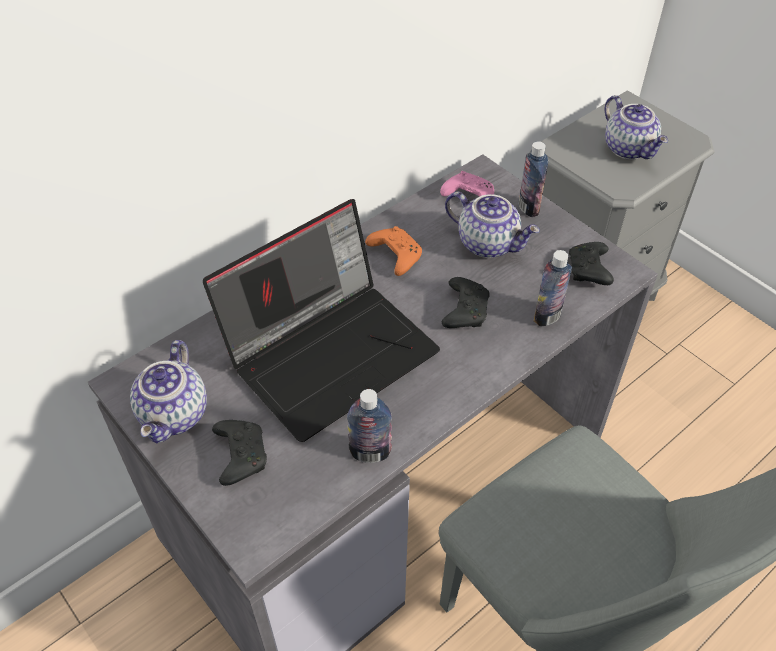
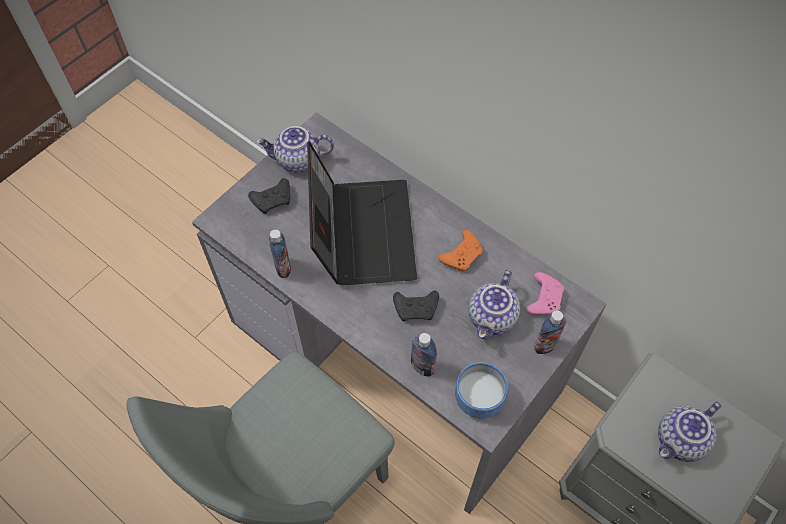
camera: 80 degrees right, 10 degrees up
laptop [203,199,440,442] -> laptop turned 135 degrees counterclockwise [307,141,417,285]
black game controller [569,242,614,285] -> bowl [455,362,507,418]

